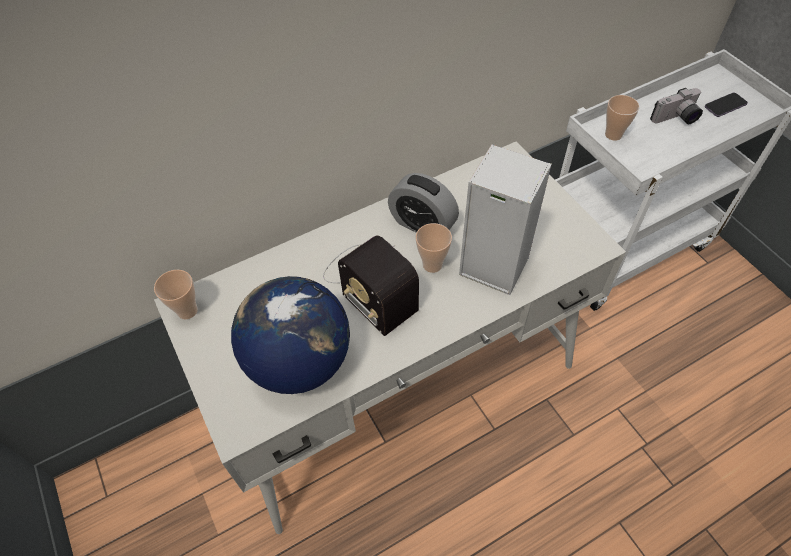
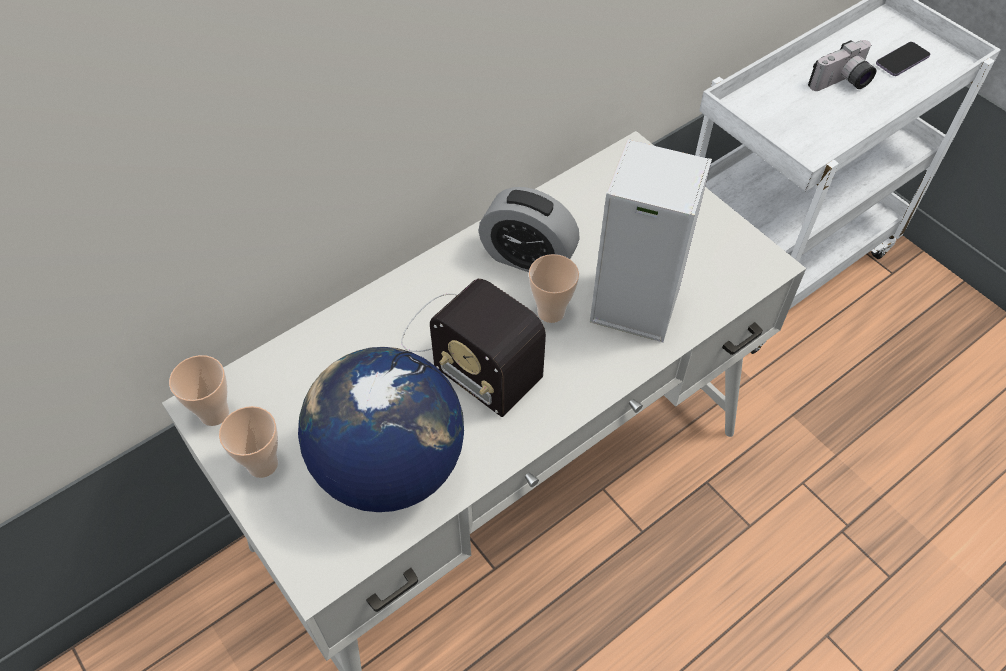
camera: 10 degrees left, 0 degrees up
cup [605,95,640,141] -> cup moved to [219,406,278,478]

